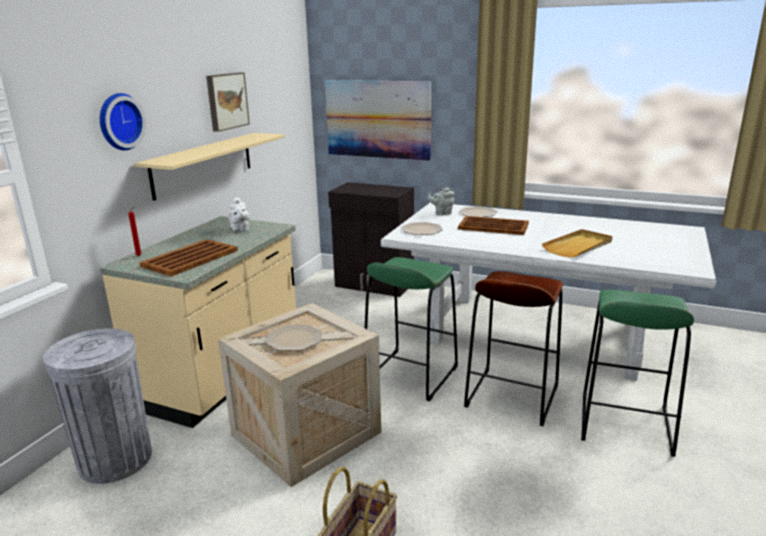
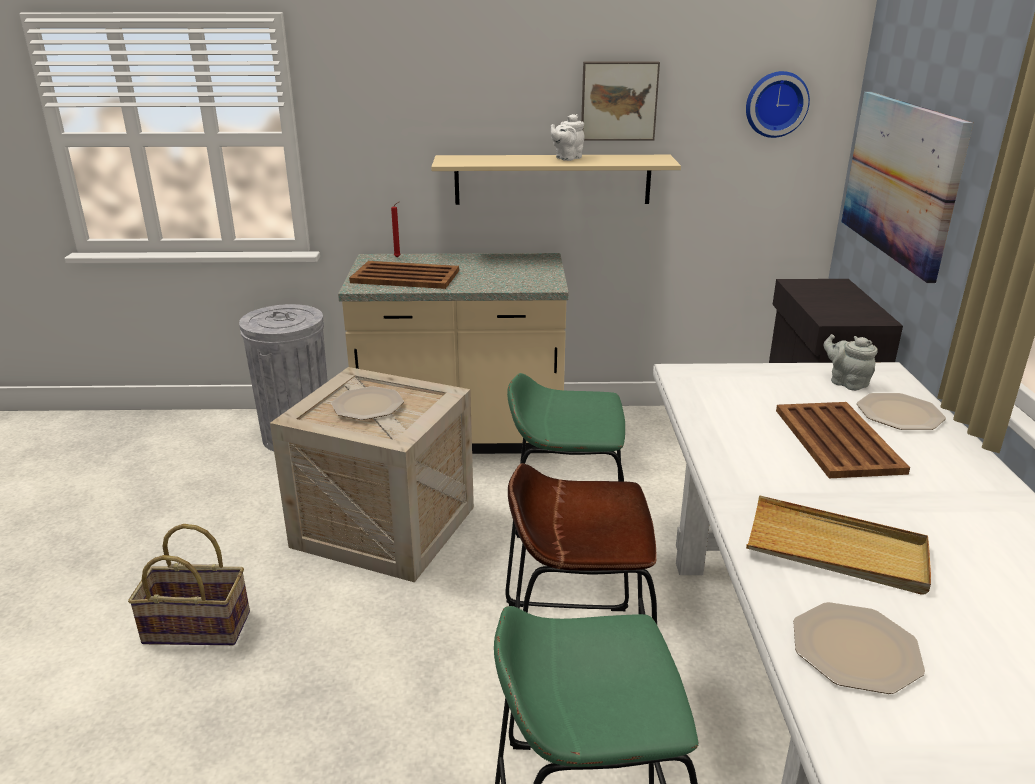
camera: 65 degrees right, 5 degrees up
wall clock [100,93,146,150] -> wall clock moved to [746,71,810,138]
white teapot [228,197,251,232] -> white teapot moved to [551,114,585,161]
plate [401,222,443,235] -> plate moved to [793,602,925,694]

